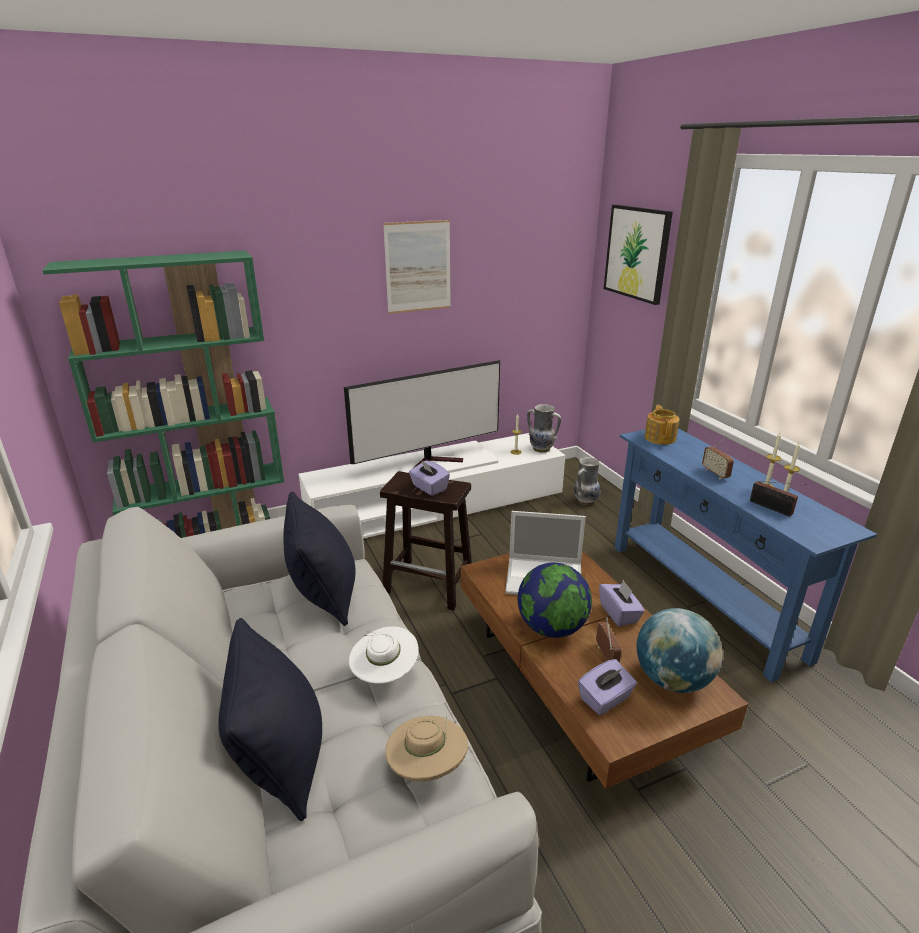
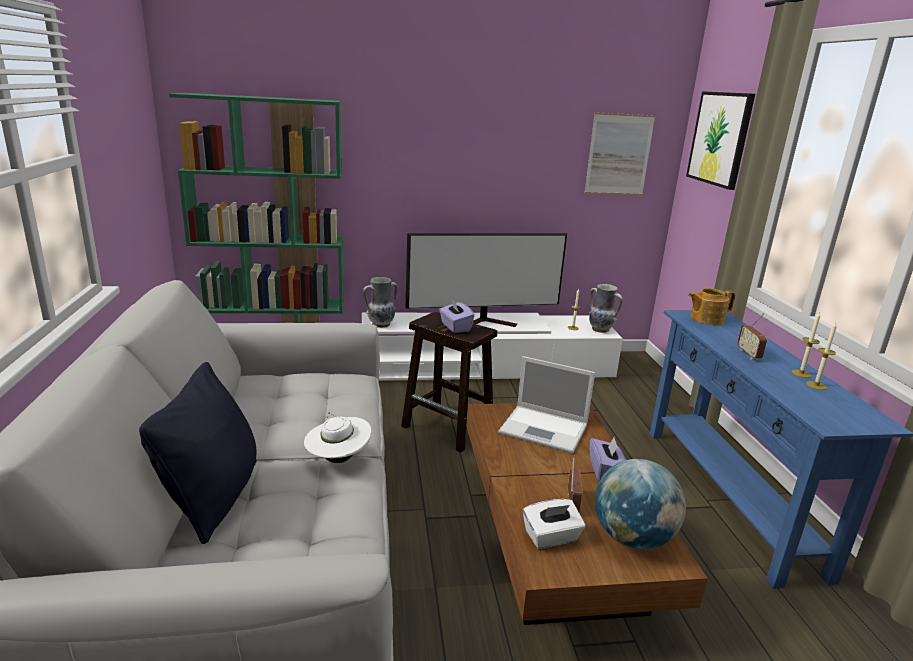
camera: 15 degrees right, 5 degrees down
black pillow [283,492,356,626] -> none
picture [383,220,451,314] -> picture moved to [584,112,655,195]
beige hat [385,716,468,781] -> none
globe [518,563,592,638] -> none
vase [574,457,601,505] -> vase moved to [363,277,398,328]
purple tissue box [578,659,637,715] -> white tissue box [523,499,585,549]
teapot [644,405,679,445] -> teapot turned 120 degrees counterclockwise [688,288,736,325]
radio [750,481,807,517] -> none

